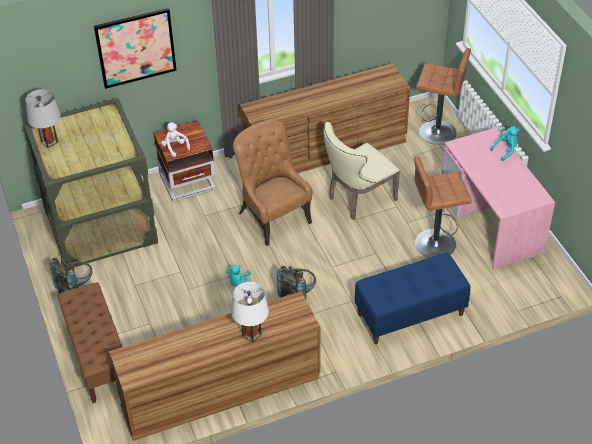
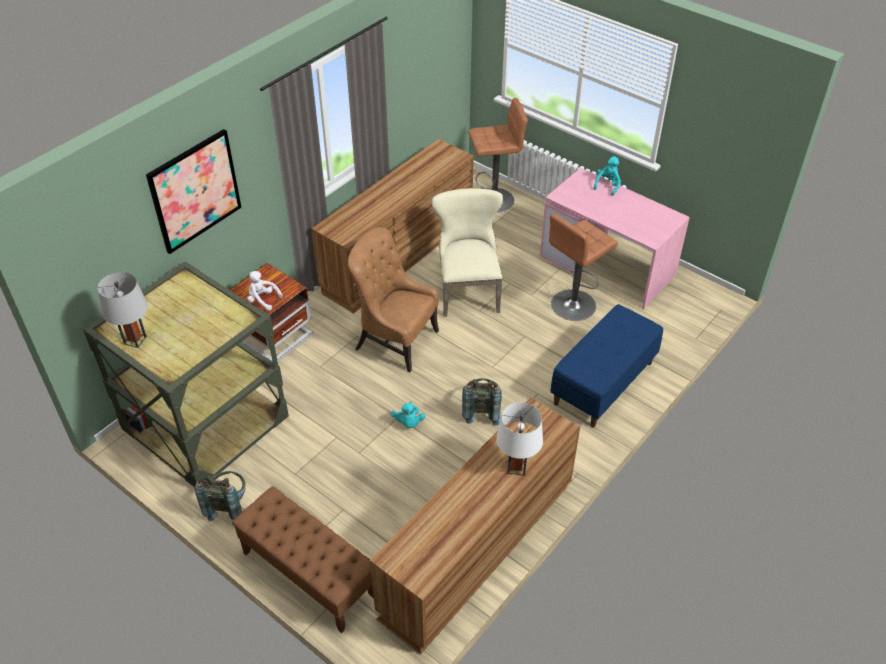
camera: 30 degrees left, 0 degrees up
beige chair [324,122,400,220] -> beige chair turned 150 degrees clockwise [431,188,503,317]

